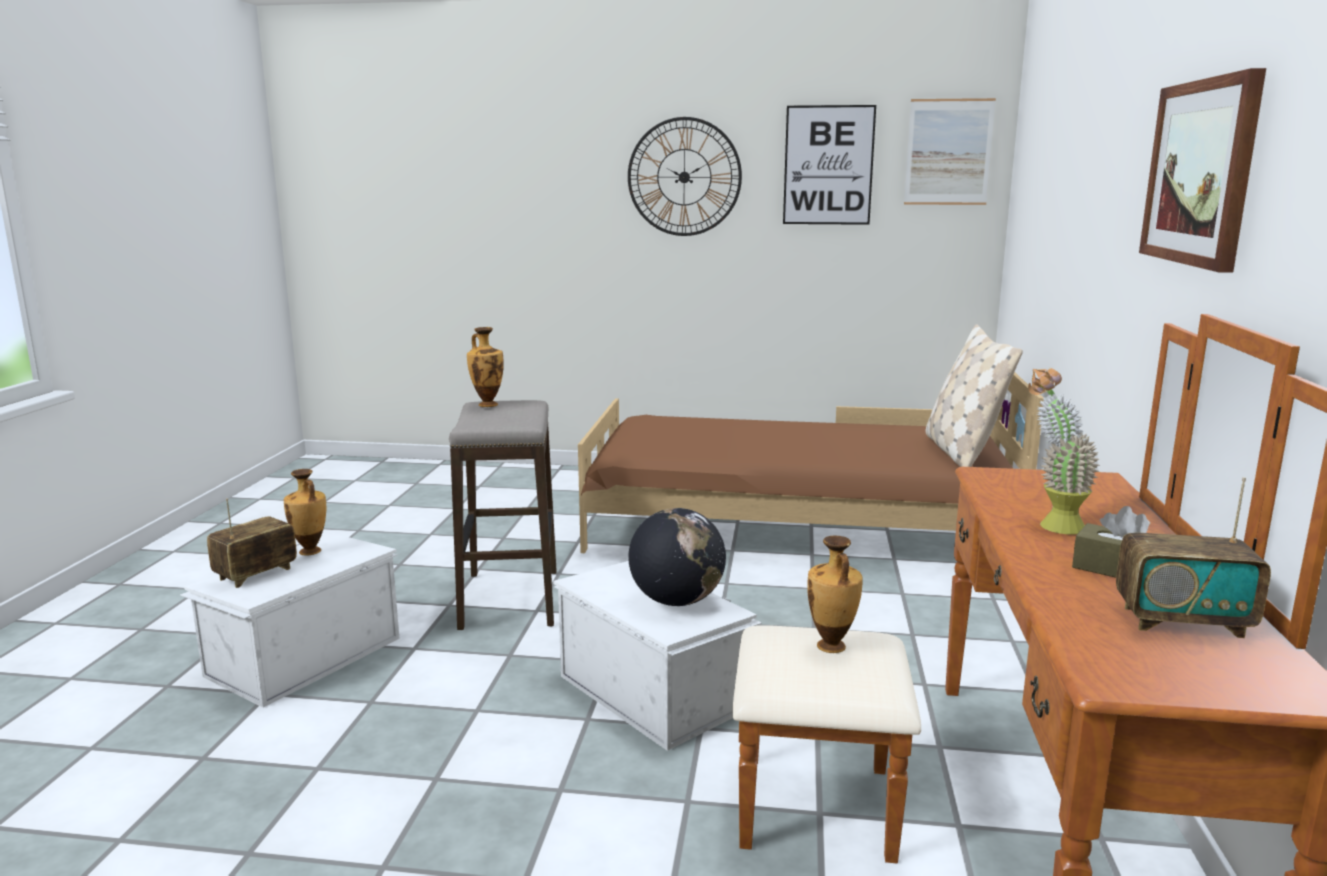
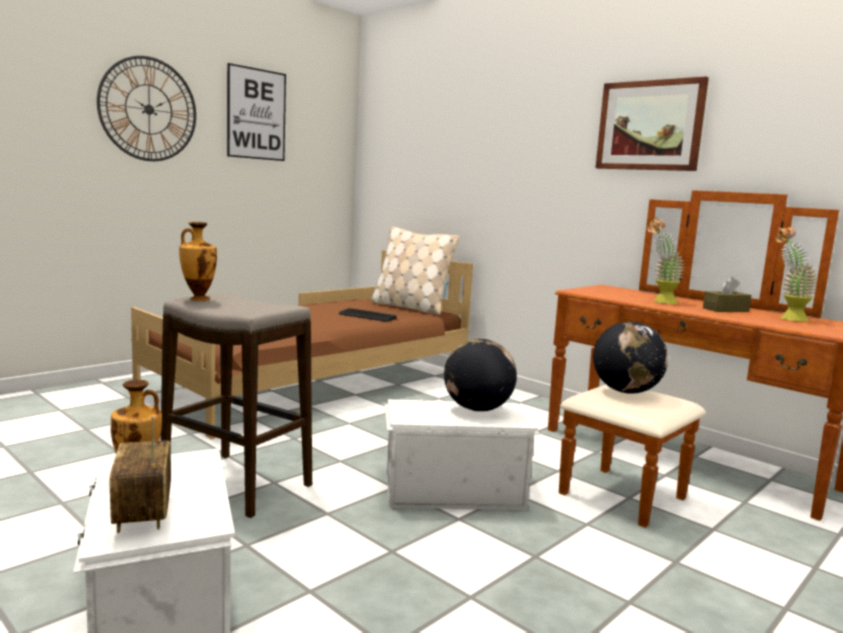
camera: 55 degrees left, 5 degrees down
vase [807,536,863,653] -> globe [593,322,668,394]
picture [904,98,996,205] -> none
radio [1116,477,1271,638] -> potted plant [776,227,818,322]
none -> keyboard [339,308,397,321]

